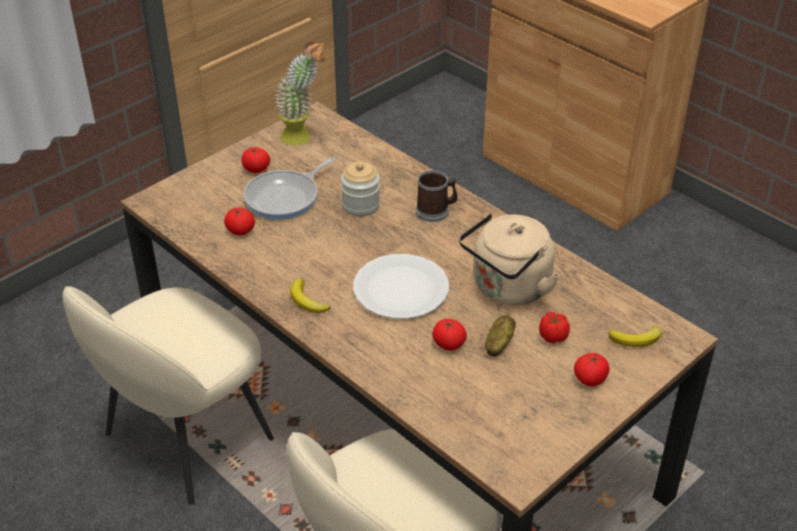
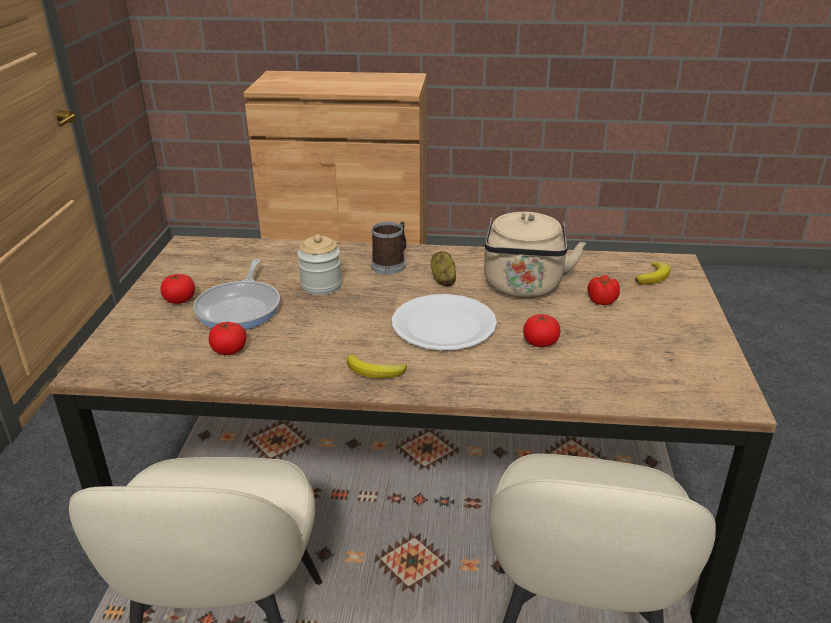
camera: 40 degrees left, 10 degrees down
potted plant [275,42,326,146] -> none
potato [485,315,516,357] -> potato moved to [431,251,456,287]
tomato [574,353,610,386] -> none

